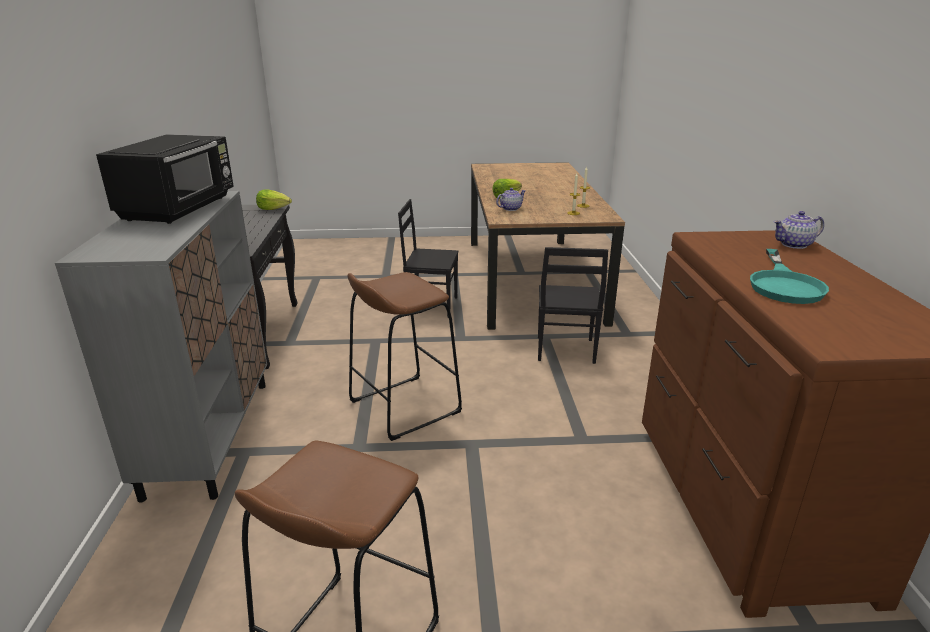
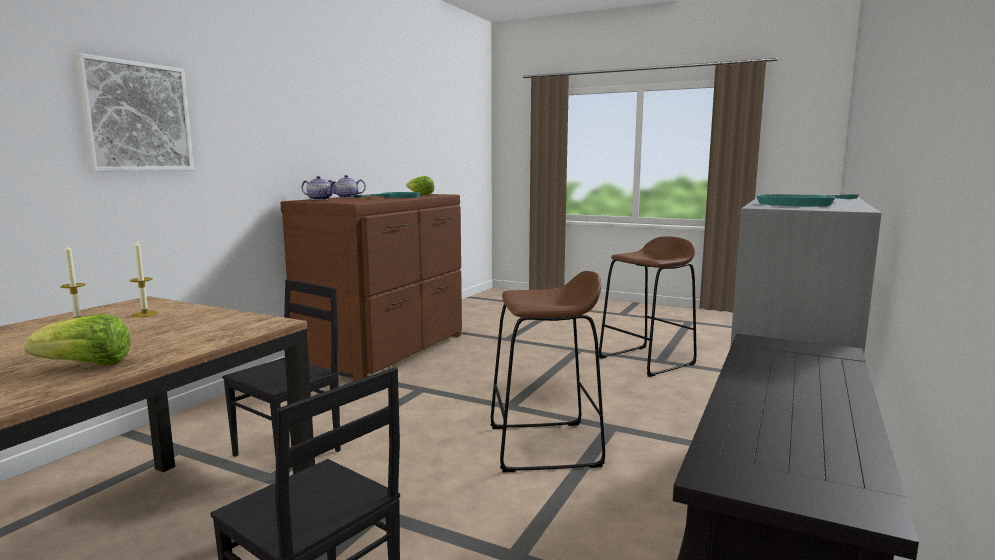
camera: 150 degrees left, 15 degrees down
black microwave [96,134,234,224] -> turquoise frying pan [756,194,858,207]
lettuce [256,189,292,210] -> lettuce moved to [407,176,434,195]
teapot [496,188,526,211] -> teapot moved to [328,175,366,198]
none -> picture [74,53,194,171]

